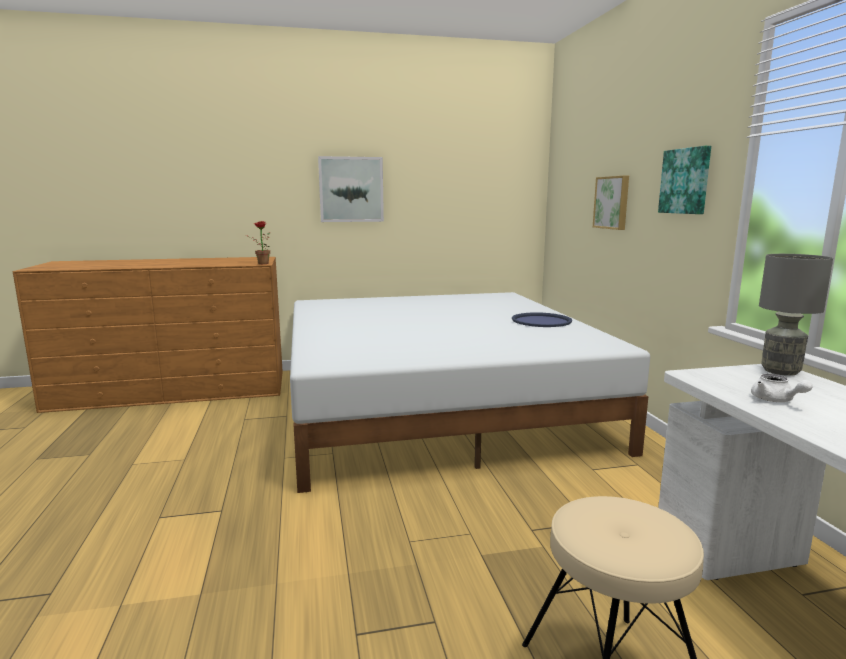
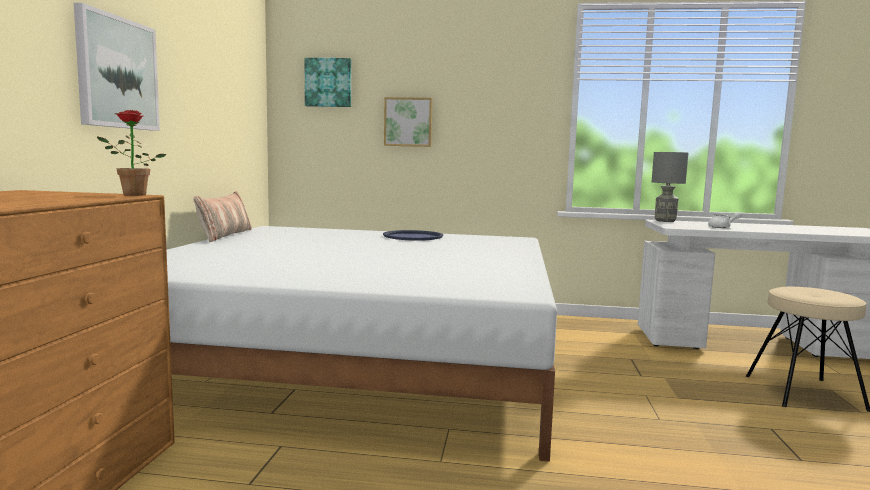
camera: 70 degrees left, 5 degrees down
picture [658,146,711,214] -> picture moved to [305,58,351,107]
none -> pillow [193,191,252,242]

